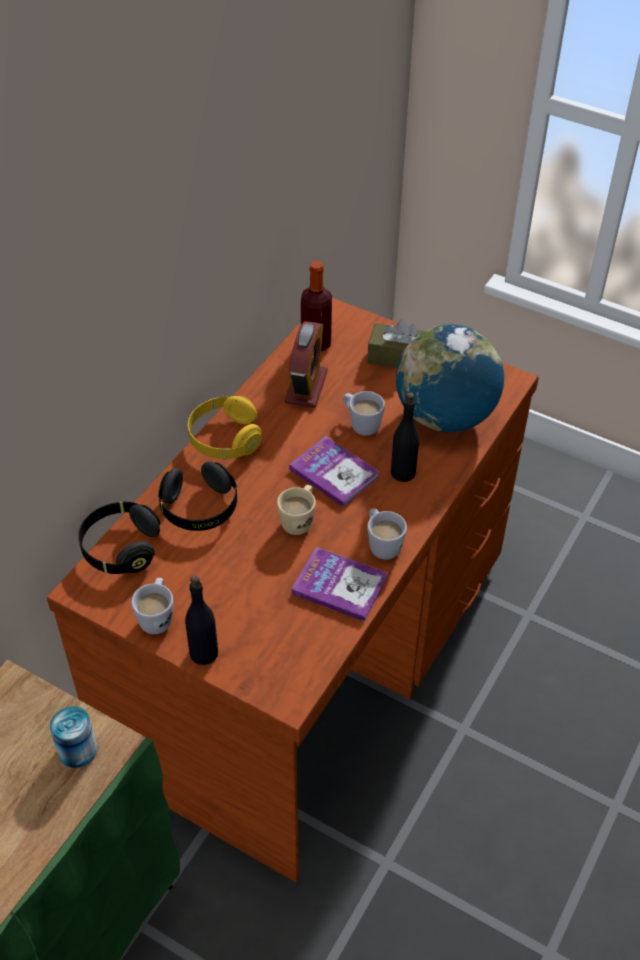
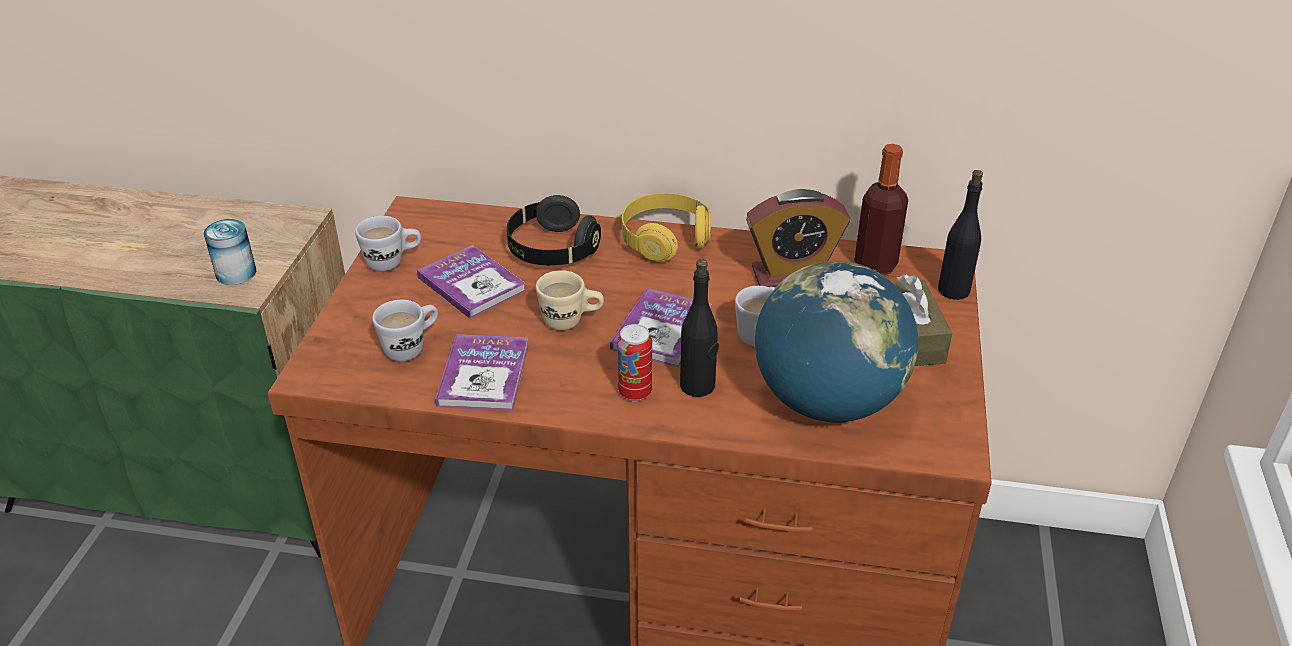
camera: 70 degrees right, 10 degrees down
black headphones [78,501,160,574] -> none
black bottle [185,575,218,665] -> black bottle moved to [938,170,983,300]
white mug [367,508,407,560] -> white mug moved to [372,300,438,362]
none -> book [417,245,526,319]
none -> can [617,324,652,401]

